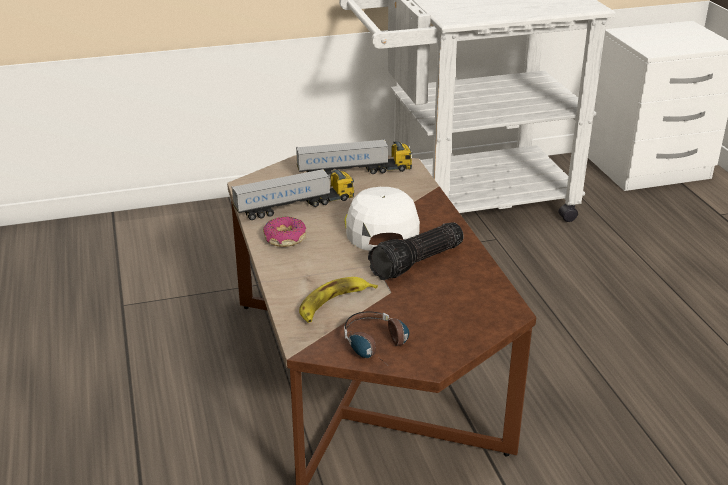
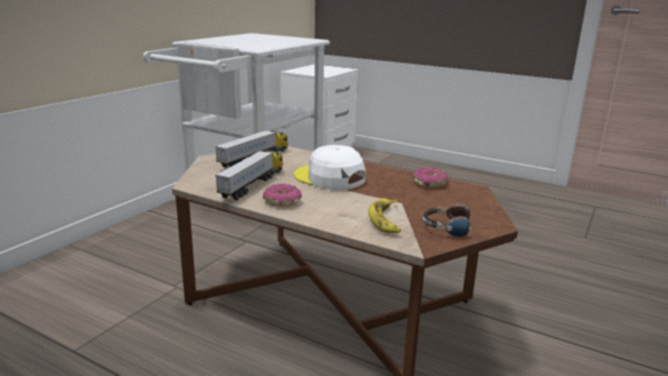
camera: 45 degrees left, 10 degrees down
flashlight [368,222,464,280] -> none
none -> donut [414,168,448,188]

